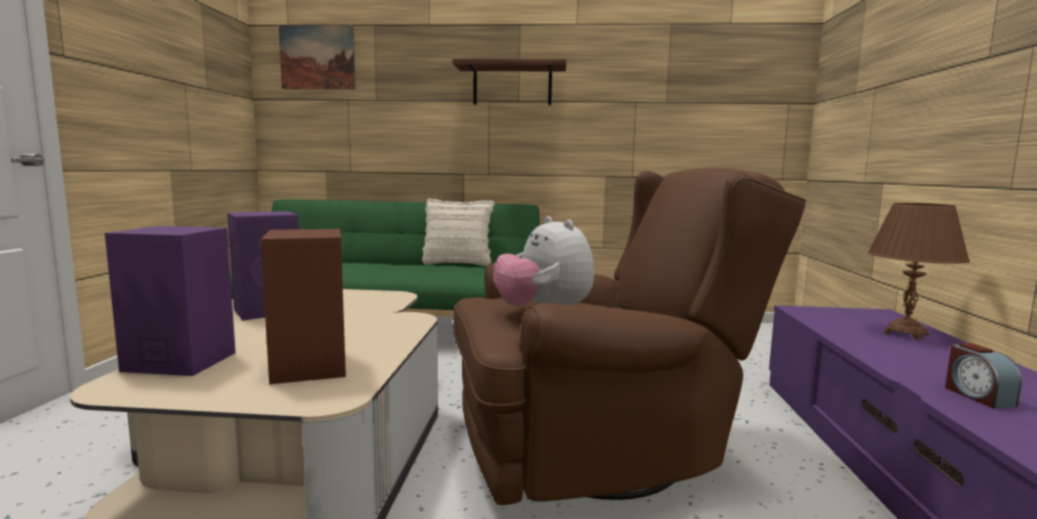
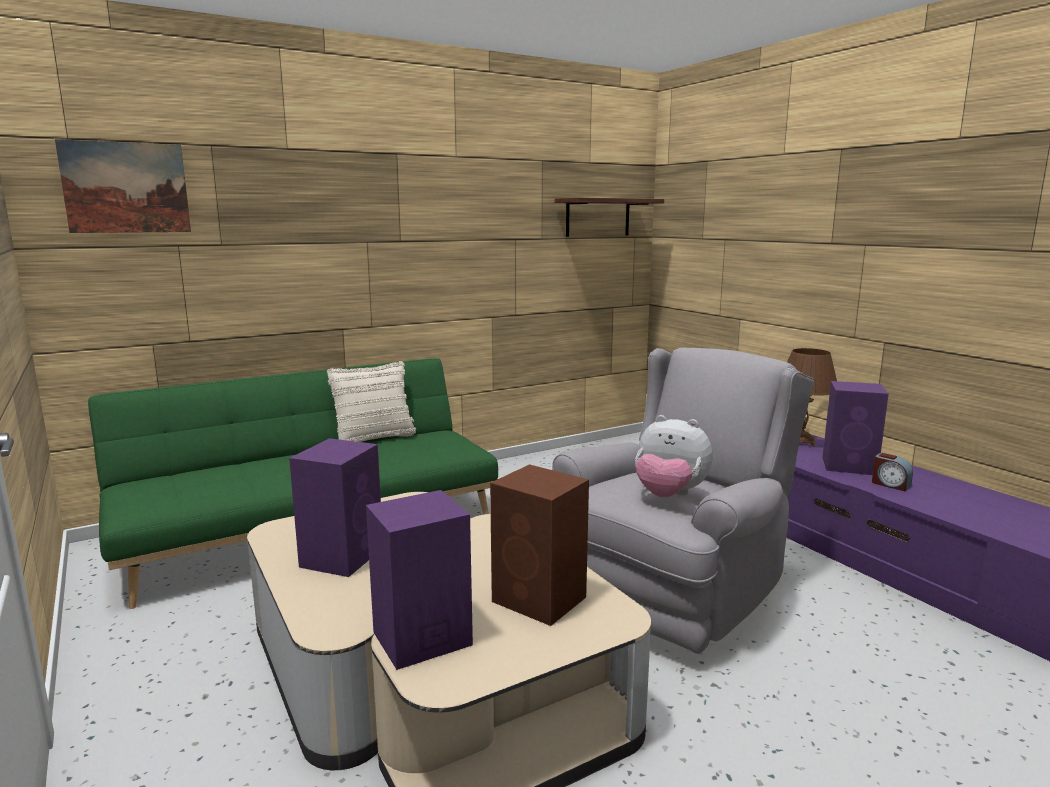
camera: 35 degrees left, 5 degrees up
shelf [453,59,566,105] -> shelf moved to [555,198,664,237]
brown armchair [453,168,806,505] -> grey armchair [552,348,814,654]
none -> purple speaker [822,381,889,475]

